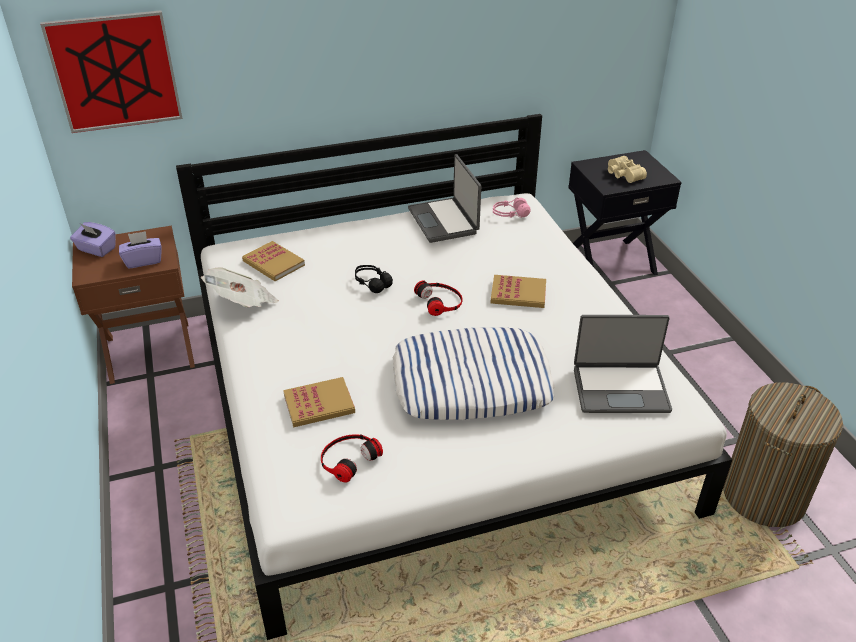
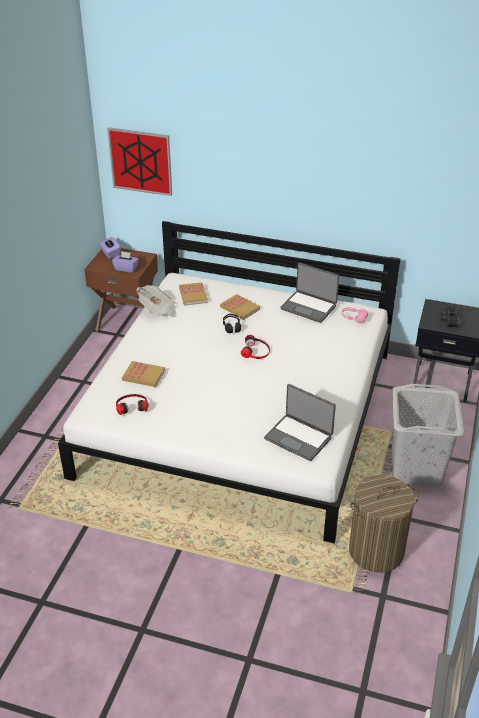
camera: 35 degrees right, 0 degrees up
pillow [393,327,555,420] -> none
laptop [408,154,481,243] -> laptop turned 75 degrees counterclockwise [280,262,339,323]
book [491,275,546,308] -> book moved to [220,294,260,320]
beige binoculars [608,156,647,183] -> black binoculars [439,306,461,328]
none -> grey laundry basket [392,384,464,487]

